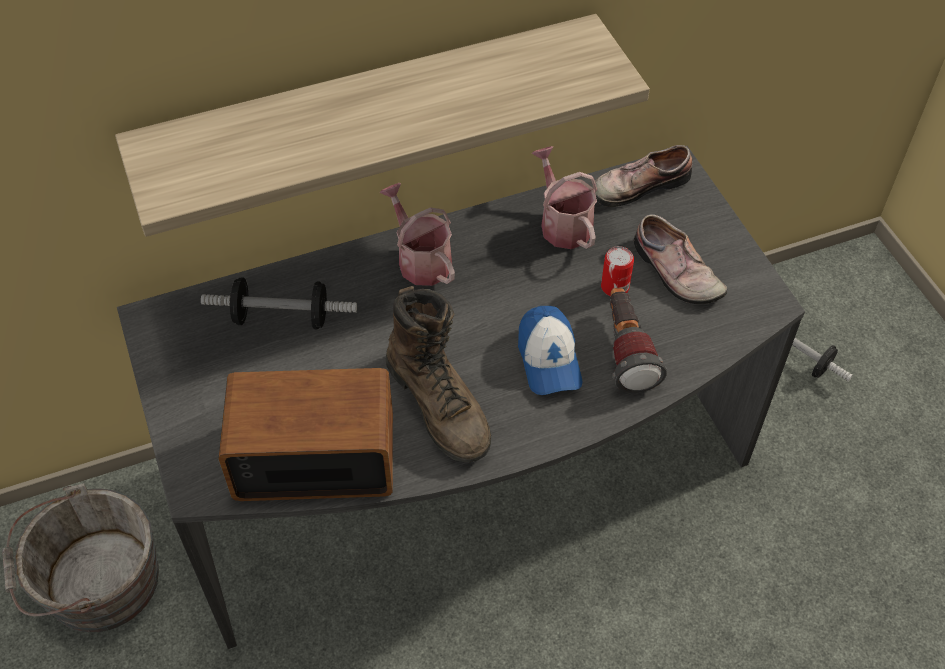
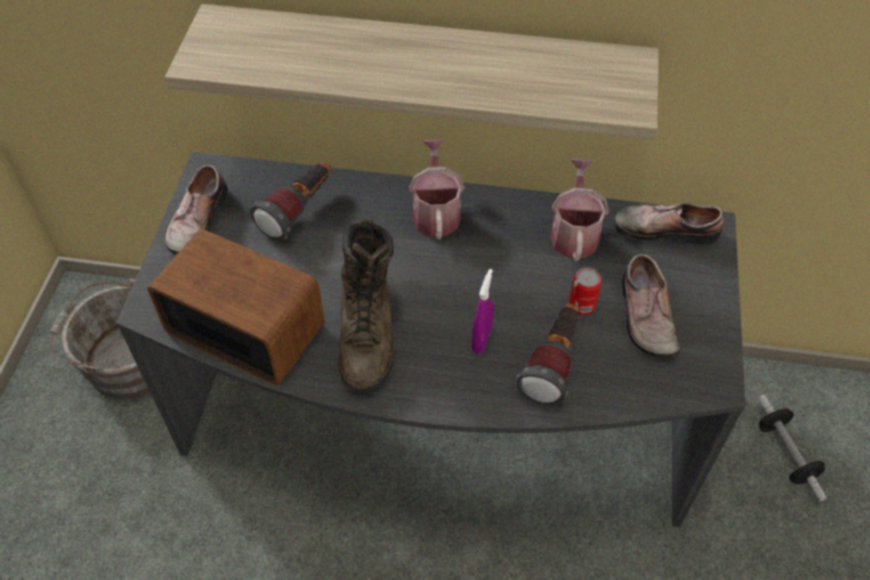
camera: 30 degrees right, 0 degrees up
dumbbell [201,278,357,329] -> flashlight [250,162,331,241]
cap [518,306,582,395] -> purple spray bottle [472,269,494,353]
none -> shoe [165,165,228,254]

